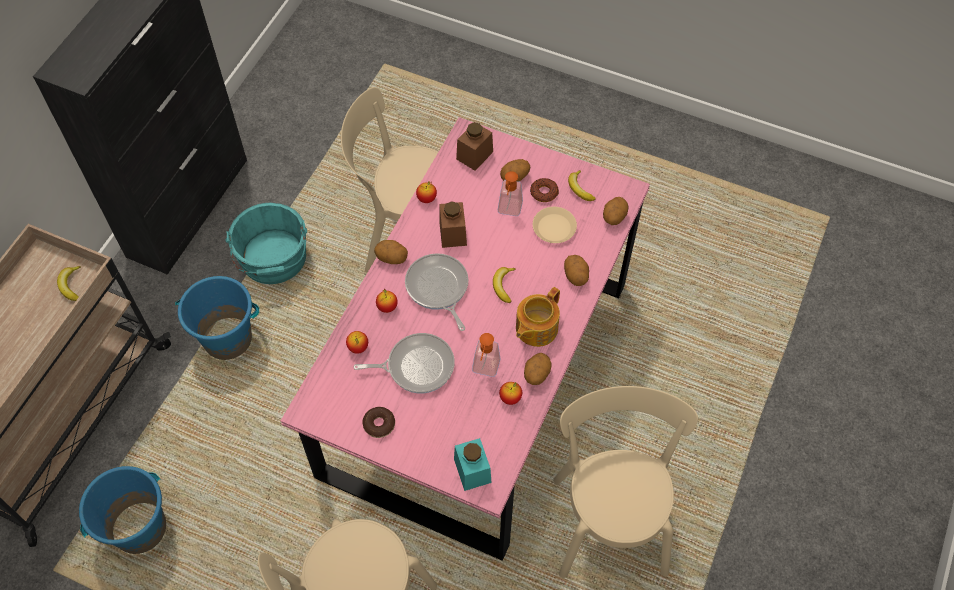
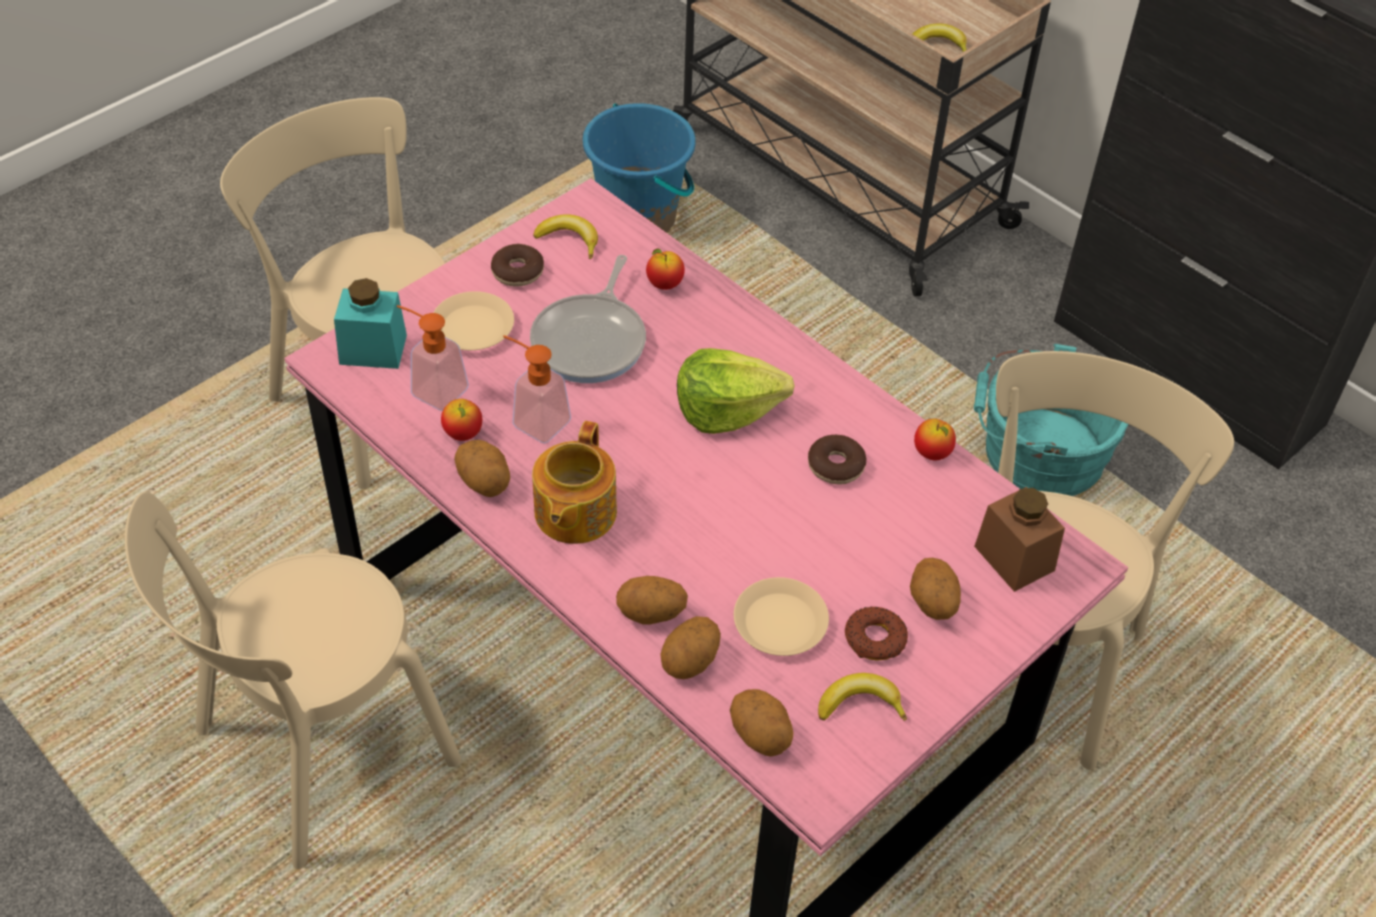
camera: 110 degrees right, 10 degrees down
blue bucket [175,276,259,360] -> none
potato [374,240,408,264] -> potato moved to [660,616,721,679]
apple [376,289,398,313] -> none
frying pan [405,253,469,331] -> lettuce [677,348,795,434]
brown jar [439,201,467,248] -> donut [808,435,866,485]
banana [493,267,516,303] -> banana moved to [533,214,598,259]
soap dispenser [498,171,523,216] -> soap dispenser moved to [397,305,469,411]
teapot [516,287,560,347] -> teapot turned 135 degrees counterclockwise [532,421,617,544]
beige chair [553,386,698,578] -> beige chair turned 120 degrees clockwise [125,492,461,869]
none -> beige plate [433,291,514,350]

